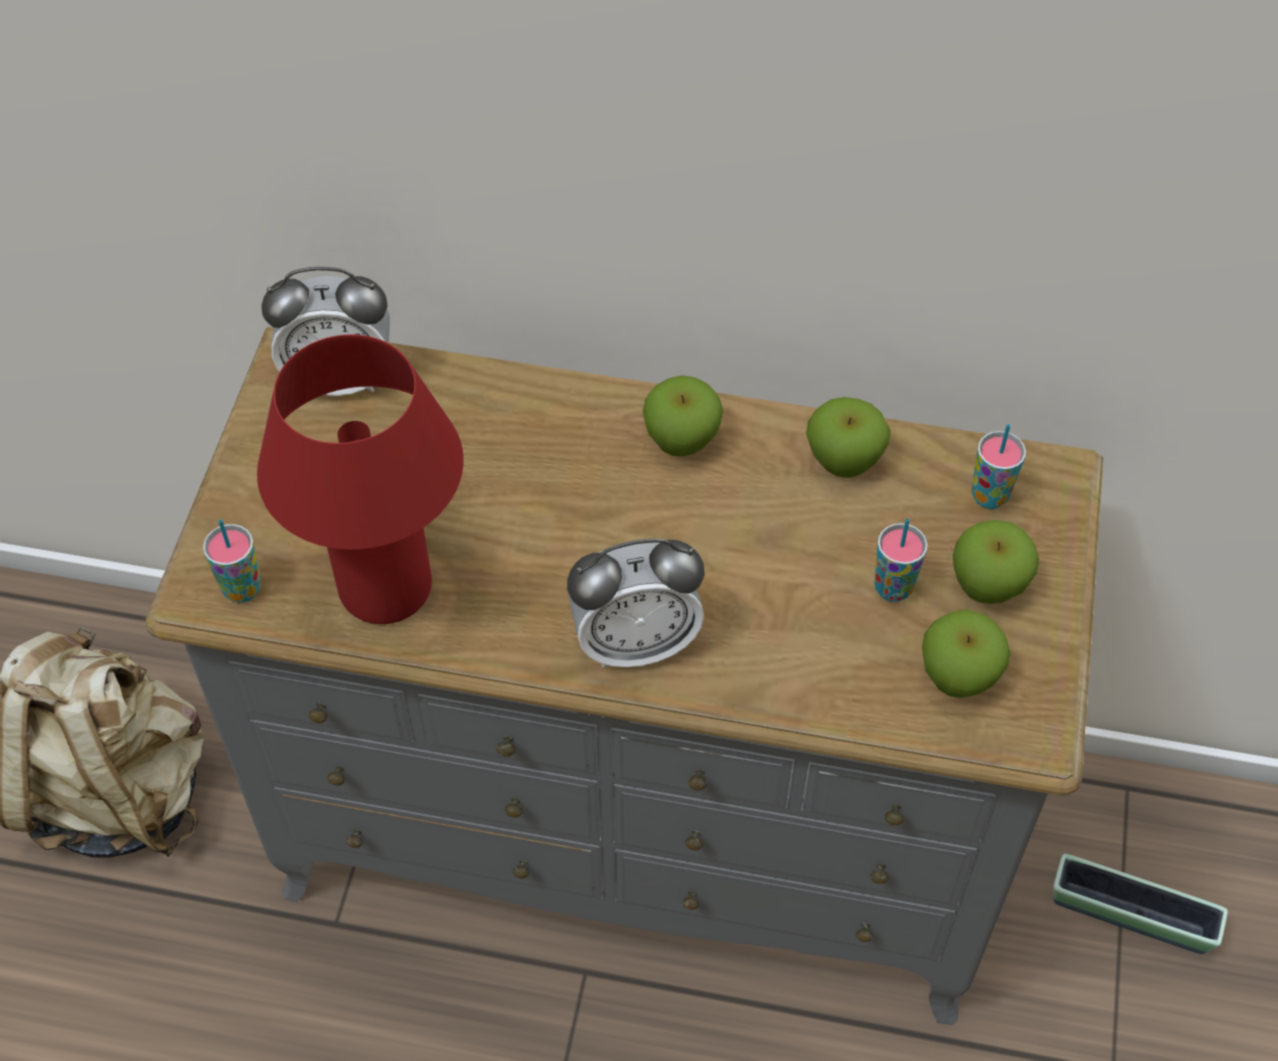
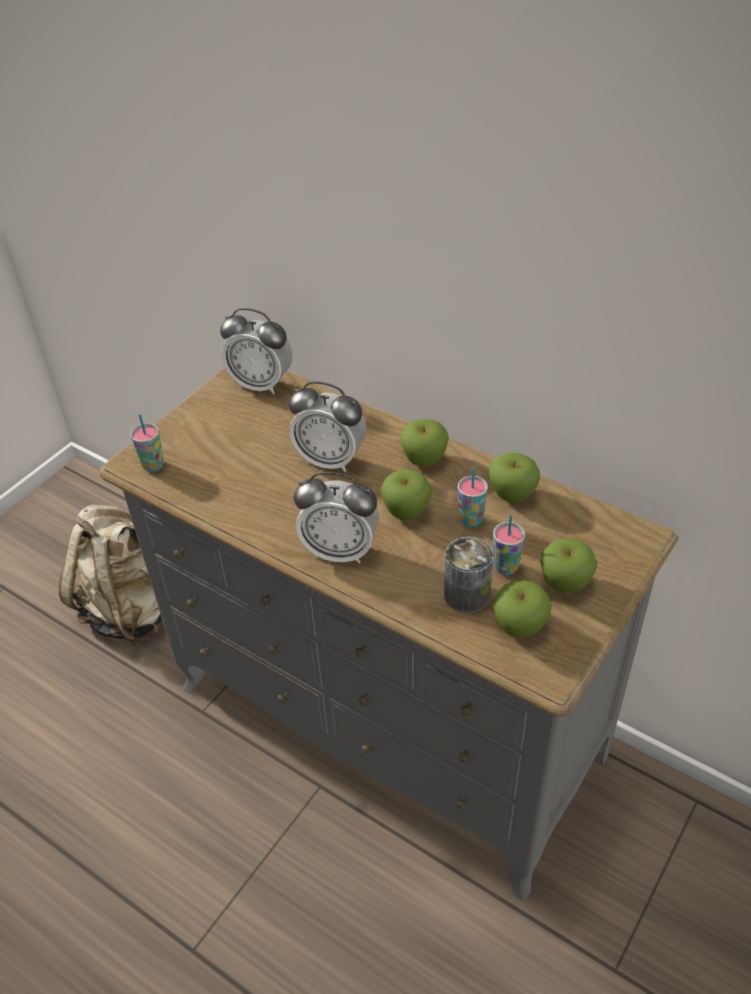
camera: 25 degrees right, 10 degrees down
red table lamp [257,334,463,624] -> none
cup [971,424,1026,509] -> cup moved to [458,467,488,527]
planter [1053,854,1228,954] -> none
none -> alarm clock [289,381,367,472]
none -> apple [381,469,432,520]
none -> can [444,536,493,613]

